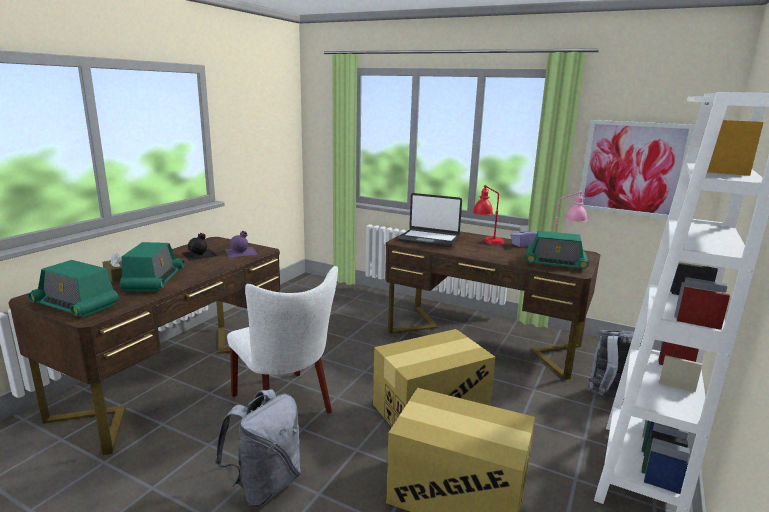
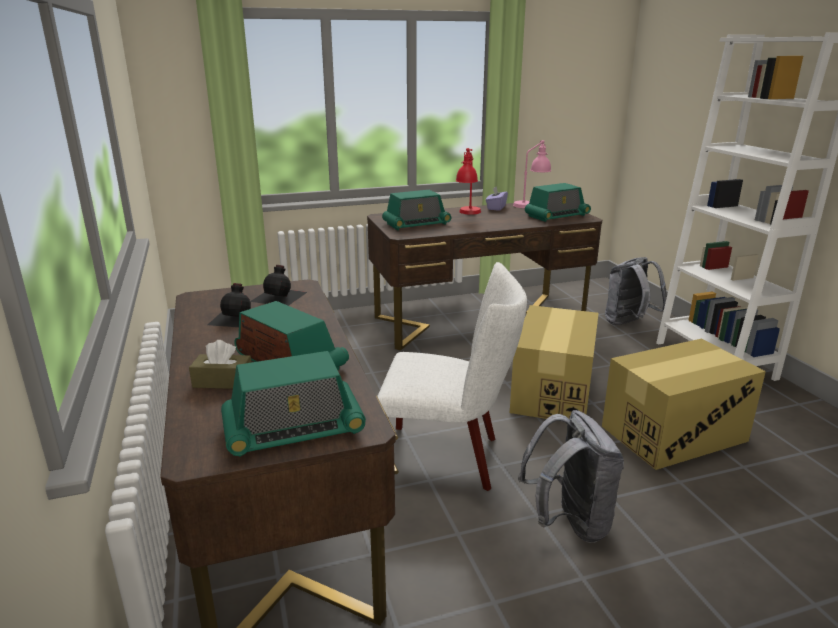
camera: 45 degrees left, 5 degrees up
purple bottle [225,231,257,257] -> black bottle [250,265,307,306]
laptop [398,193,462,247] -> radio [382,190,451,231]
picture [580,120,695,219] -> none

